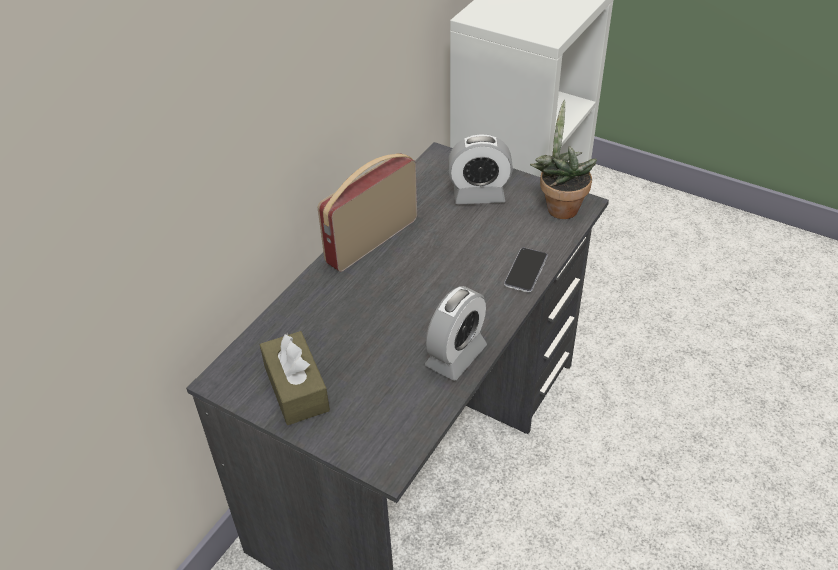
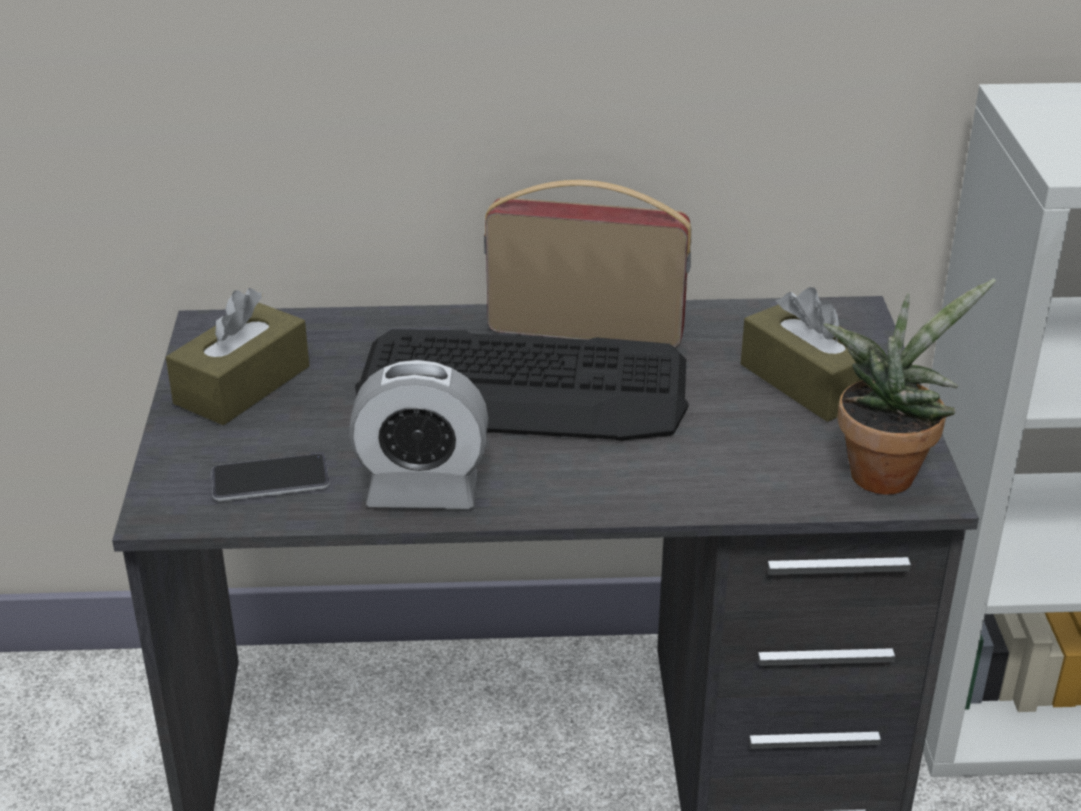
camera: 55 degrees right, 10 degrees down
alarm clock [448,134,513,204] -> brown tissue box [741,287,862,422]
phone [504,248,548,293] -> phone moved to [212,454,330,502]
none -> keyboard [355,329,689,441]

